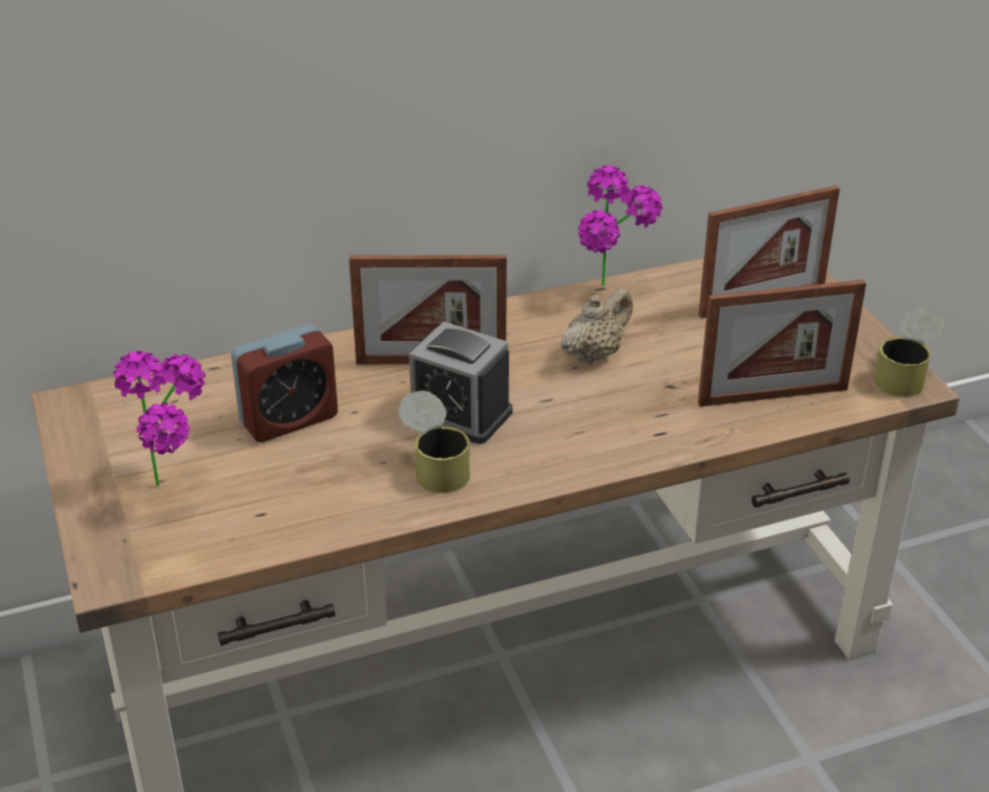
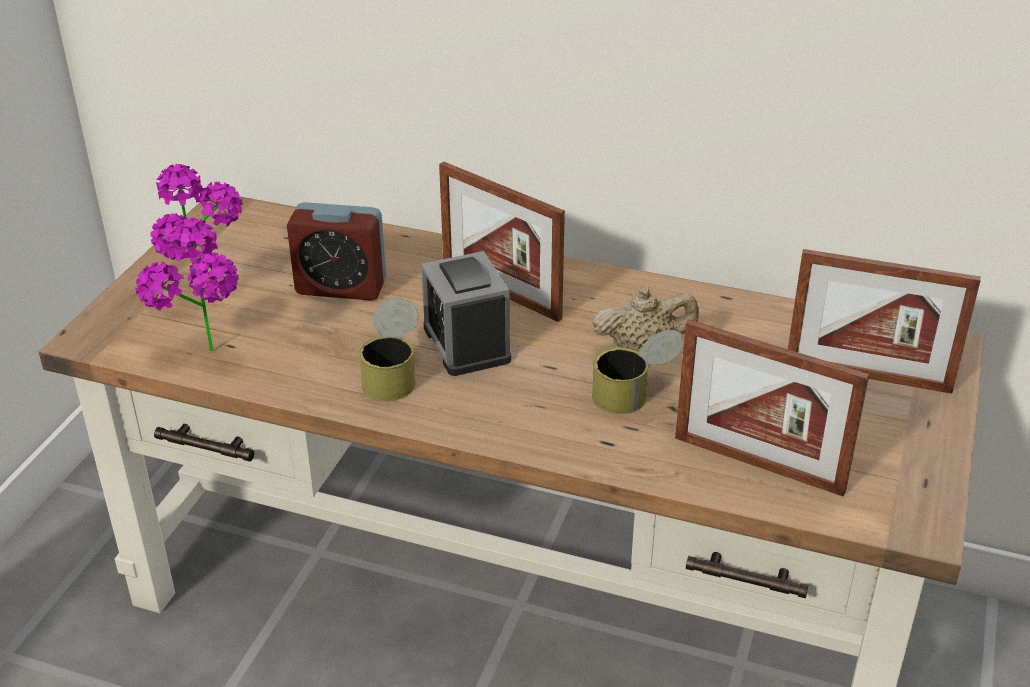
camera: 40 degrees right, 0 degrees up
potted plant [578,165,662,286] -> potted plant moved to [135,218,238,351]
can [873,306,945,397] -> can moved to [592,330,684,414]

